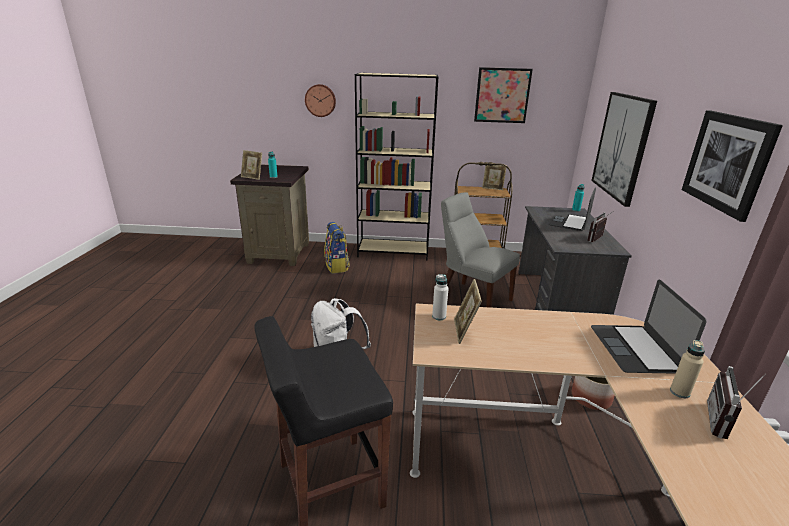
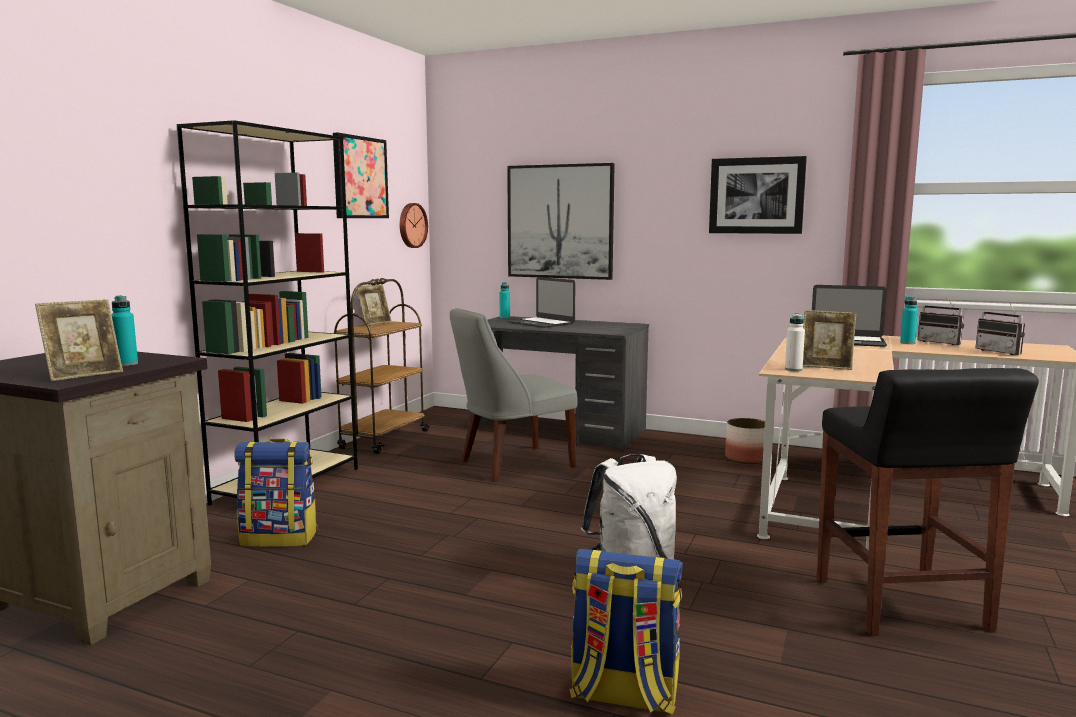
camera: 70 degrees left, 15 degrees down
wall clock [305,84,336,117] -> wall clock moved to [400,203,428,248]
radio [587,212,612,242] -> radio moved to [975,302,1025,355]
beige bottle [670,340,705,398] -> turquoise bottle [900,296,918,344]
none -> backpack [569,549,683,715]

